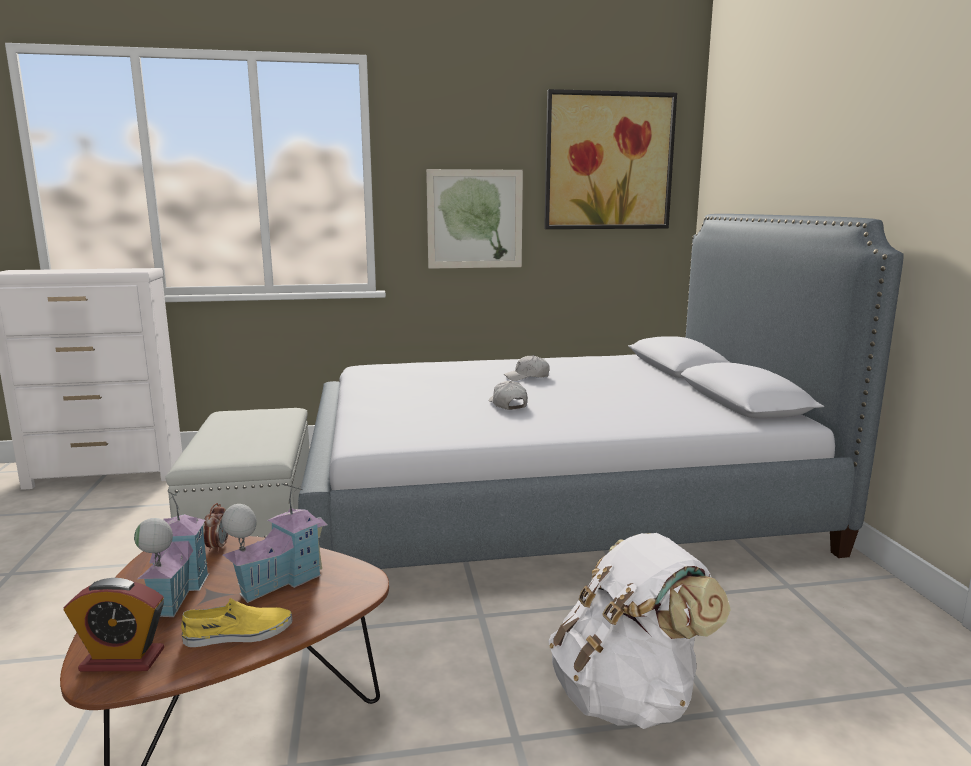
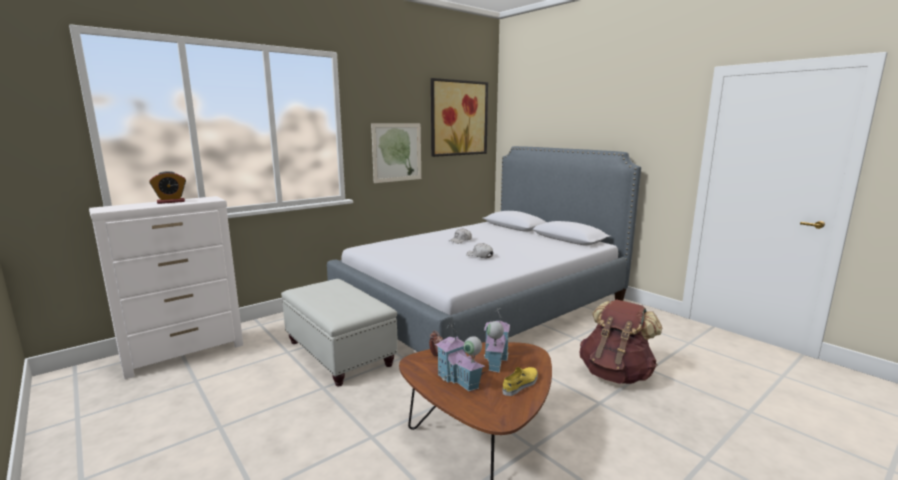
camera: 30 degrees left, 0 degrees up
alarm clock [63,577,164,672] -> alarm clock moved to [149,171,186,204]
white backpack [549,533,731,729] -> brown backpack [579,299,662,384]

